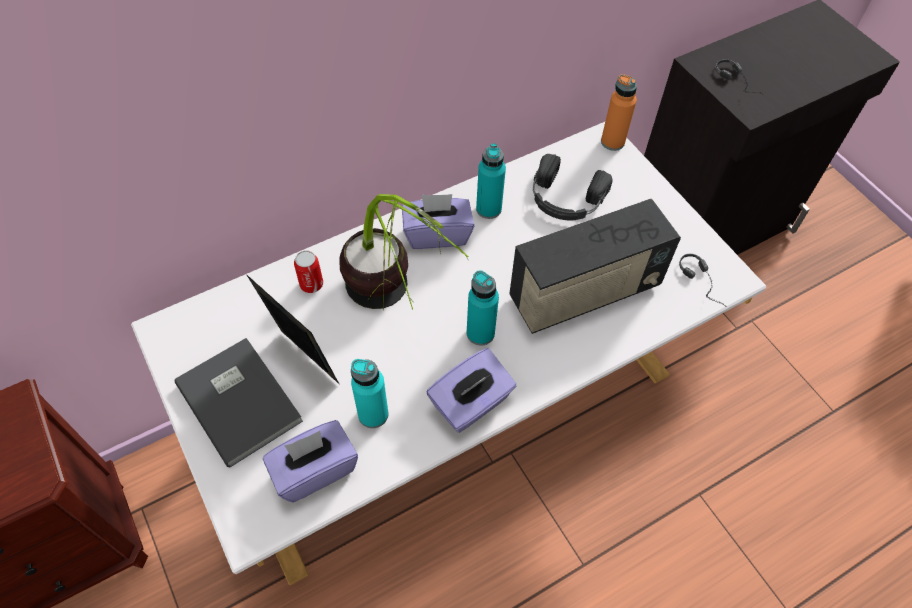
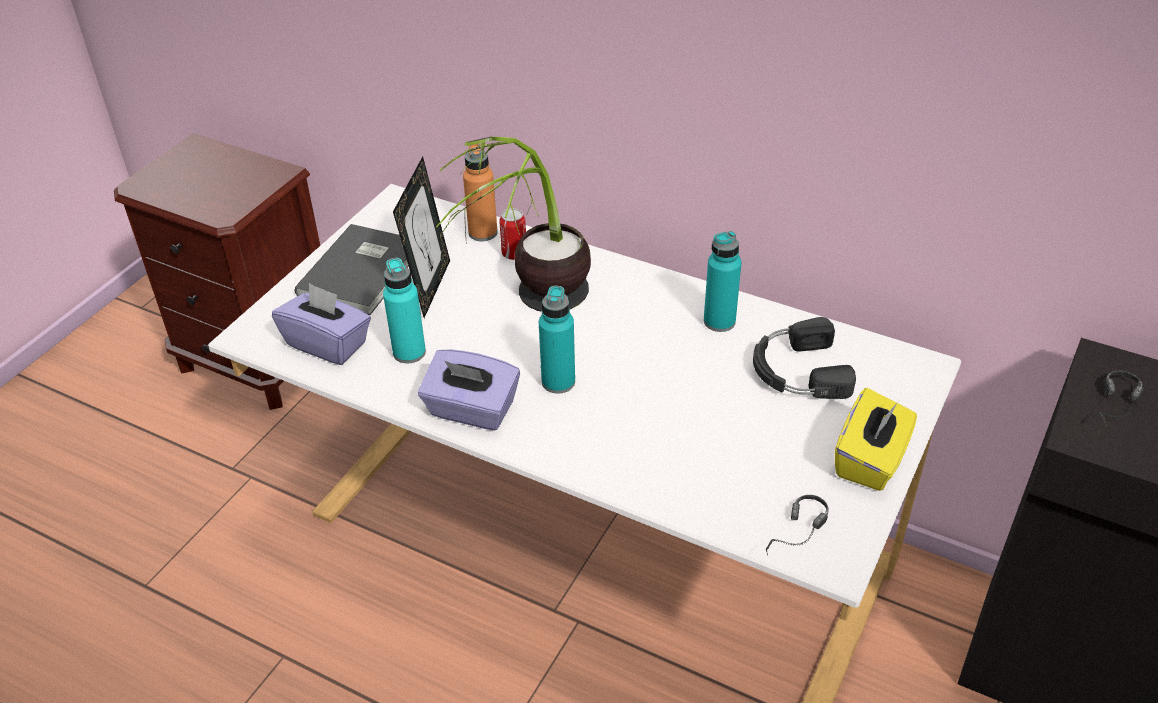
camera: 60 degrees right, 15 degrees down
purple tissue box [402,194,474,249] -> none
radio [509,199,681,334] -> none
orange bottle [601,74,637,151] -> orange bottle moved to [463,143,498,241]
none -> yellow tissue box [835,388,917,491]

